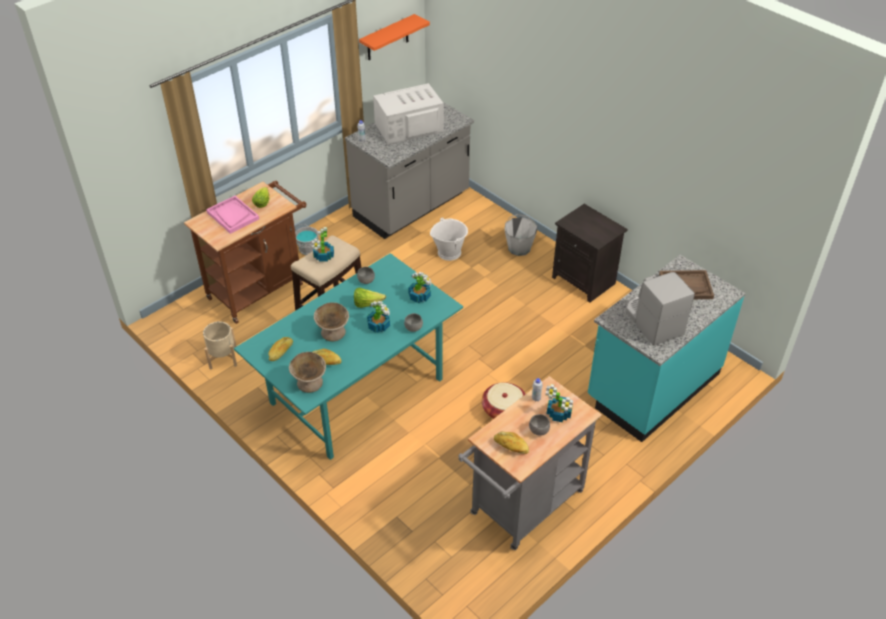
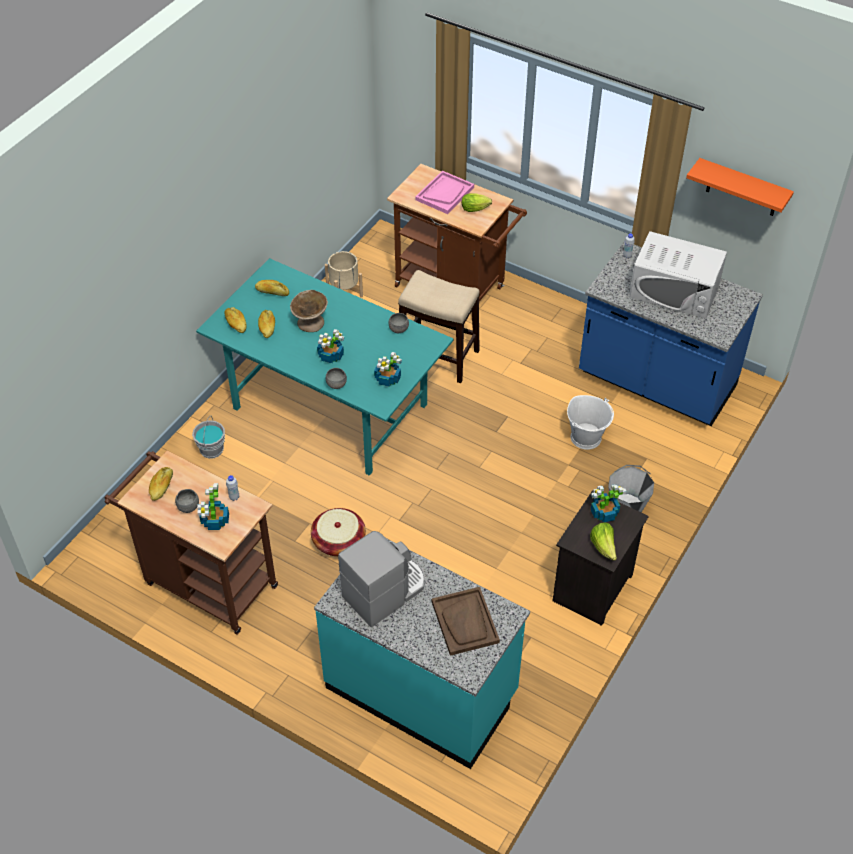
camera: 75 degrees right, 5 degrees up
beige bowl [289,352,326,393] -> bread [224,307,246,333]
grey bucket [295,224,319,255] -> grey bucket moved to [192,416,225,459]
potted plant [312,227,334,262] -> potted plant moved to [591,484,626,522]
grey counter [345,102,474,239] -> blue counter [579,241,763,426]
lettuce [354,288,386,308] -> lettuce moved to [590,523,617,561]
white microwave [373,83,444,145] -> white microwave turned 150 degrees clockwise [629,231,727,318]
grey cart [458,376,602,550] -> brown cart [104,450,278,635]

